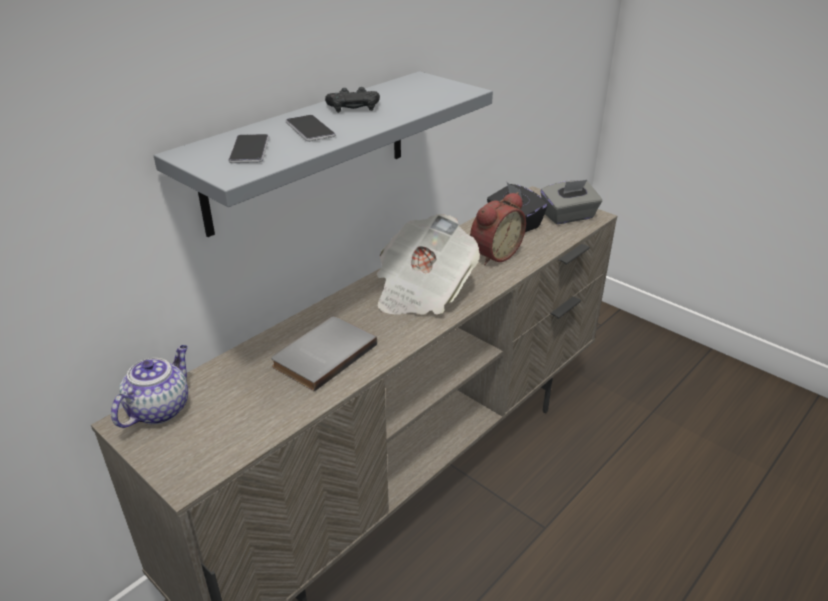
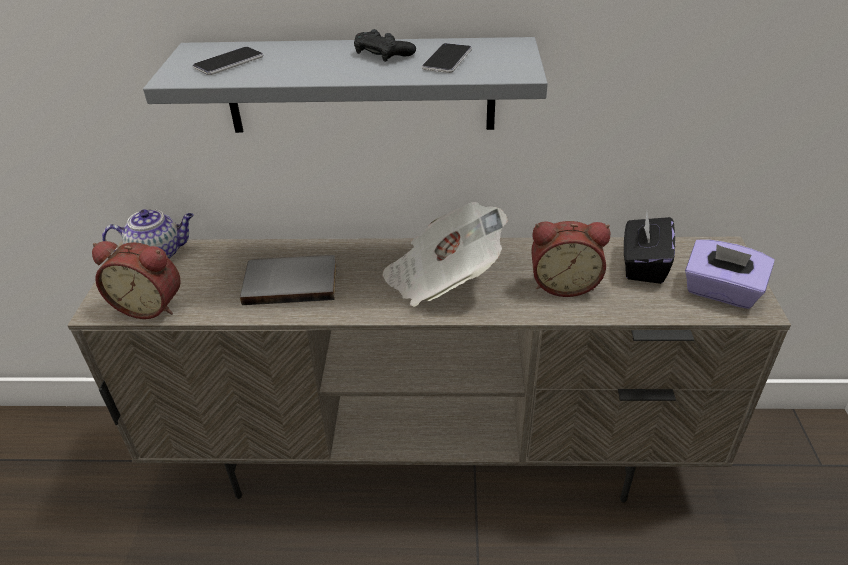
camera: 50 degrees right, 5 degrees up
phone [286,115,335,142] -> phone moved to [422,43,472,73]
grey tissue box [541,180,602,224] -> purple tissue box [685,240,775,309]
none -> alarm clock [92,241,181,319]

